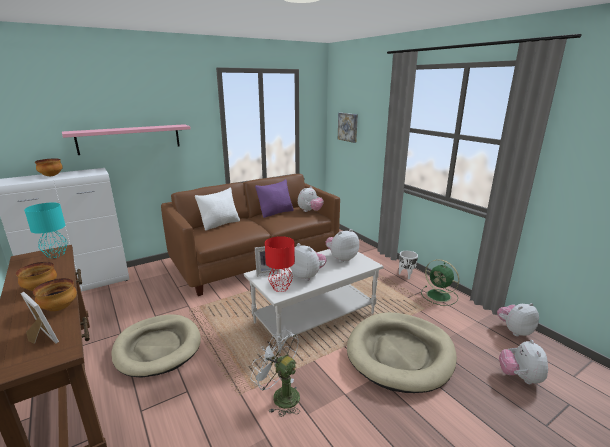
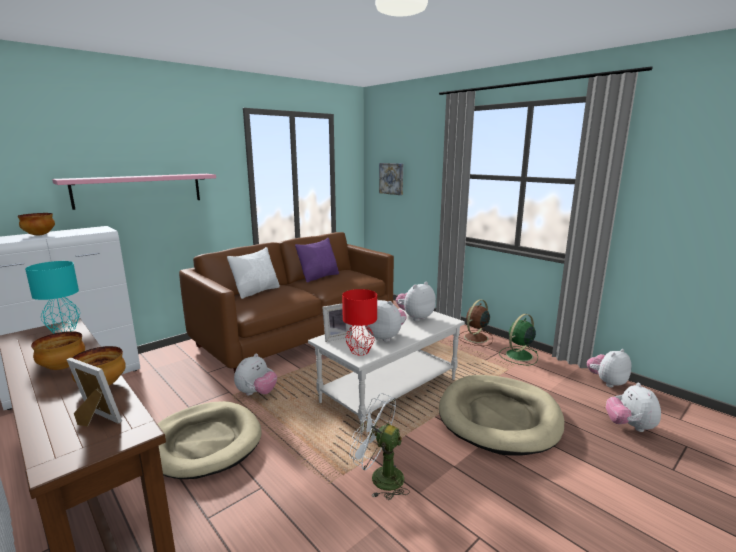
camera: 10 degrees left, 5 degrees down
plush toy [298,186,324,212] -> plush toy moved to [234,353,277,396]
white planter [399,251,418,279] -> brown fan [458,299,493,346]
green fan [421,259,460,306] -> green fan turned 105 degrees clockwise [499,314,538,365]

